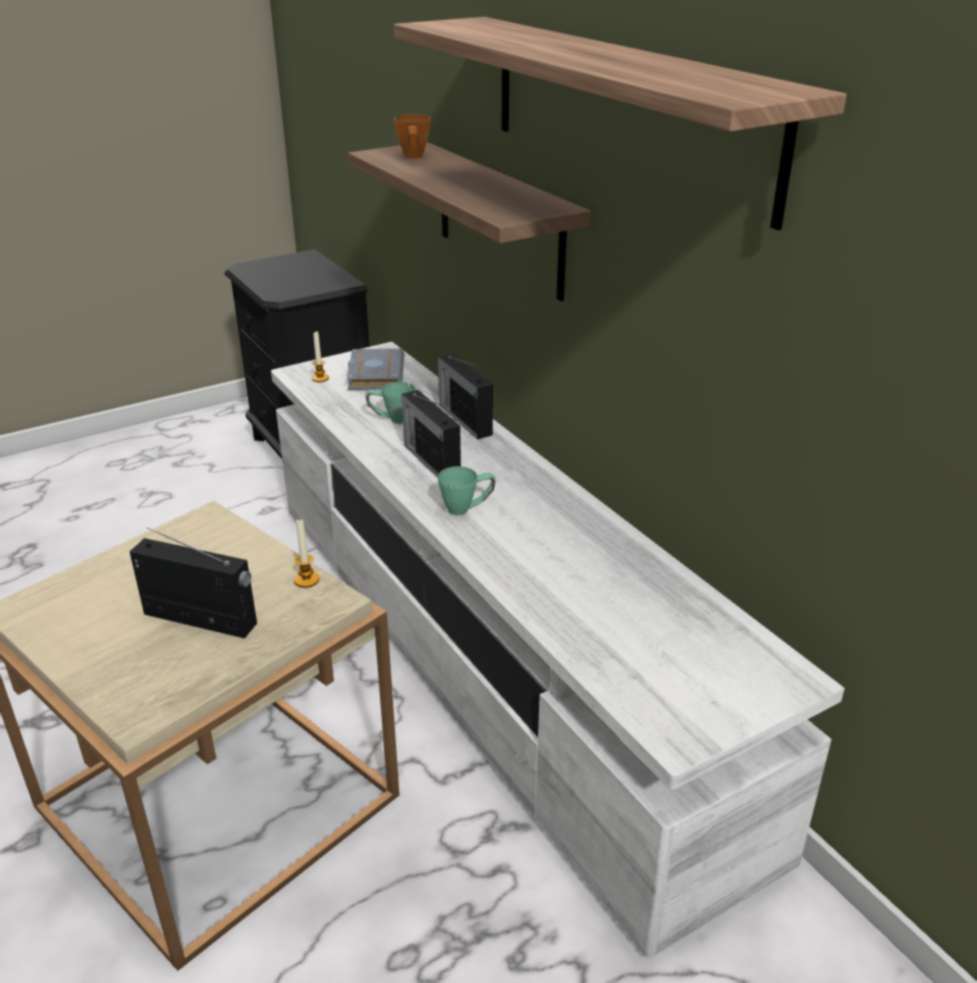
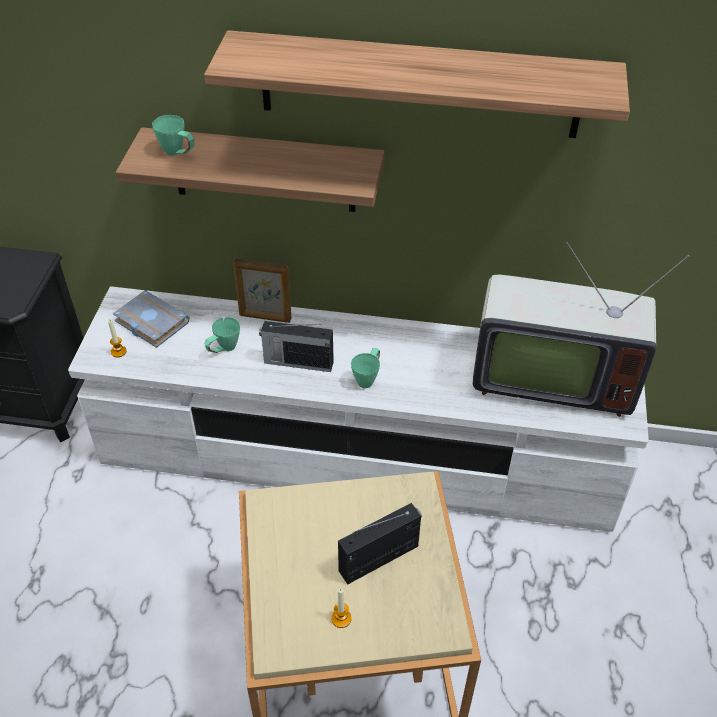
camera: 50 degrees left, 15 degrees up
candle [294,518,319,588] -> candle moved to [332,588,351,628]
orange mug [394,114,431,158] -> green mug [152,115,194,156]
radio [438,353,493,440] -> picture frame [233,258,291,323]
none -> television [473,242,689,417]

